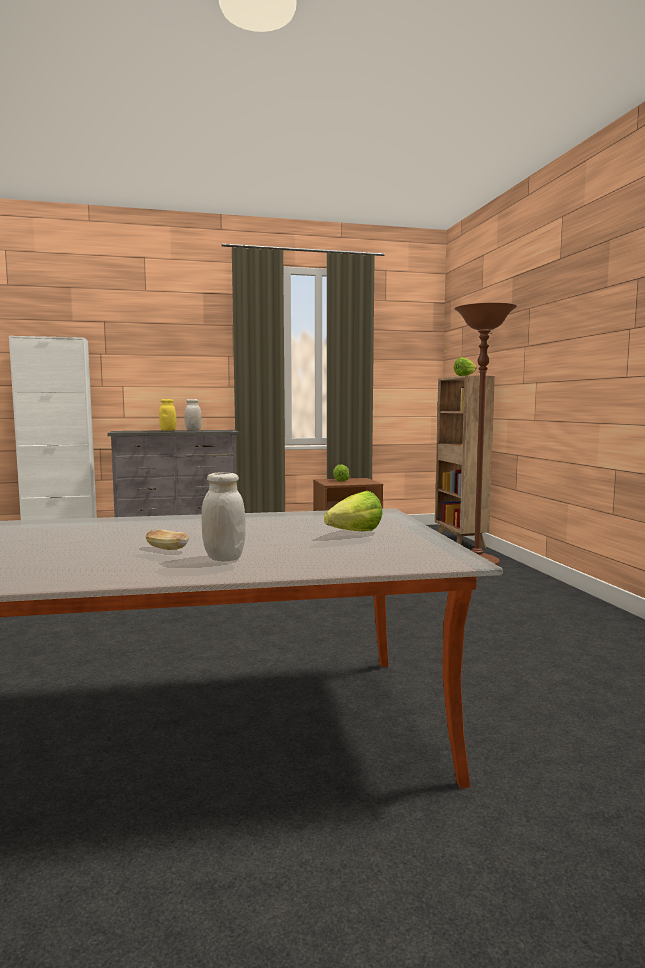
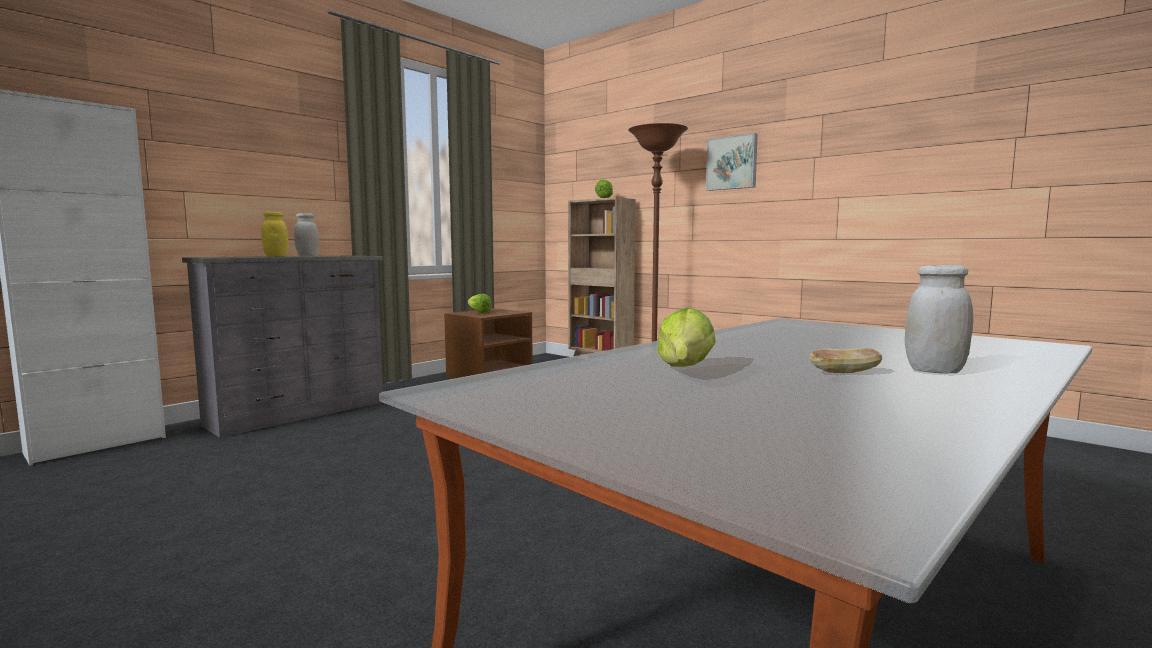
camera: 35 degrees left, 0 degrees up
lettuce [324,491,382,532] -> lettuce moved to [657,308,716,367]
none -> picture [706,133,758,191]

